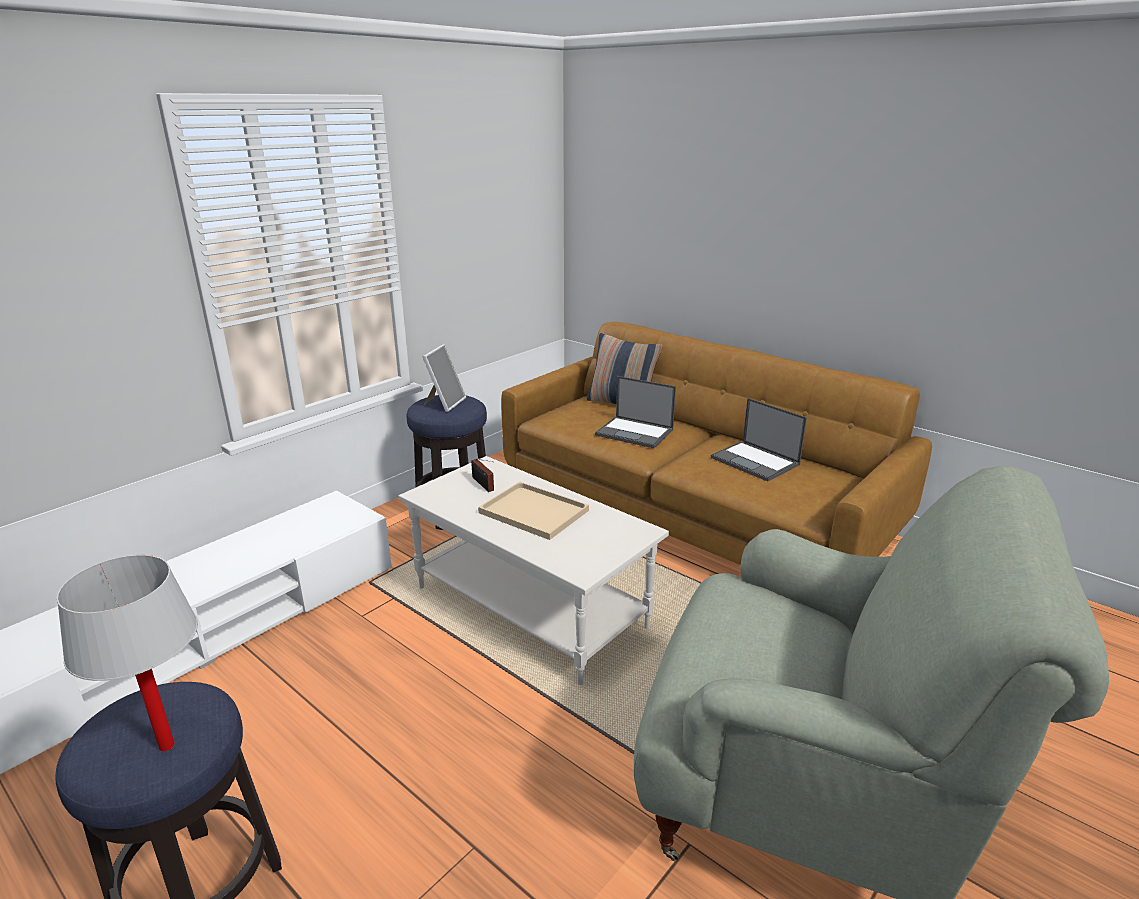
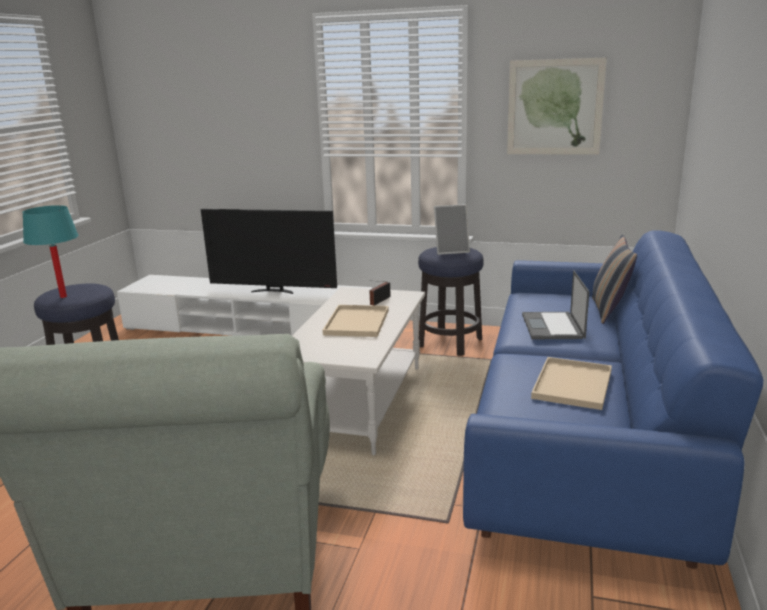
camera: 65 degrees right, 5 degrees down
white table lamp [57,555,198,751] -> turquoise table lamp [22,205,79,298]
brown sofa [501,321,932,565] -> blue sofa [463,230,763,569]
laptop [711,398,807,482] -> beige tray [531,357,612,410]
none -> television [201,209,337,294]
none -> picture [507,58,607,155]

